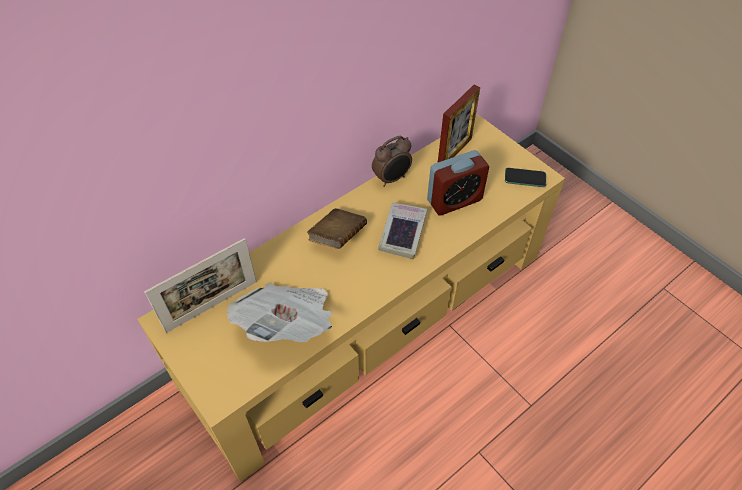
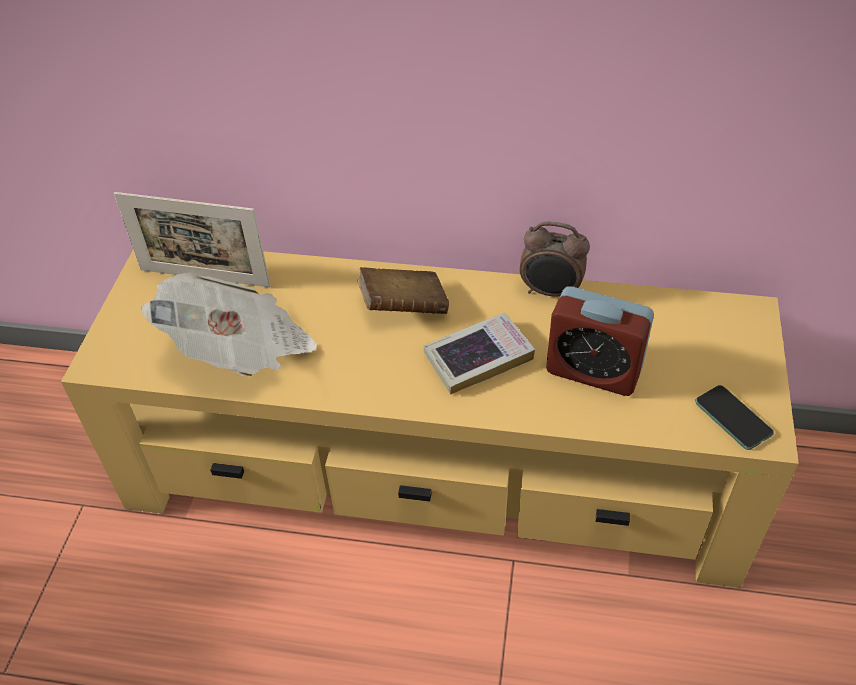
camera: 50 degrees right, 5 degrees down
picture frame [438,85,480,162] -> none

